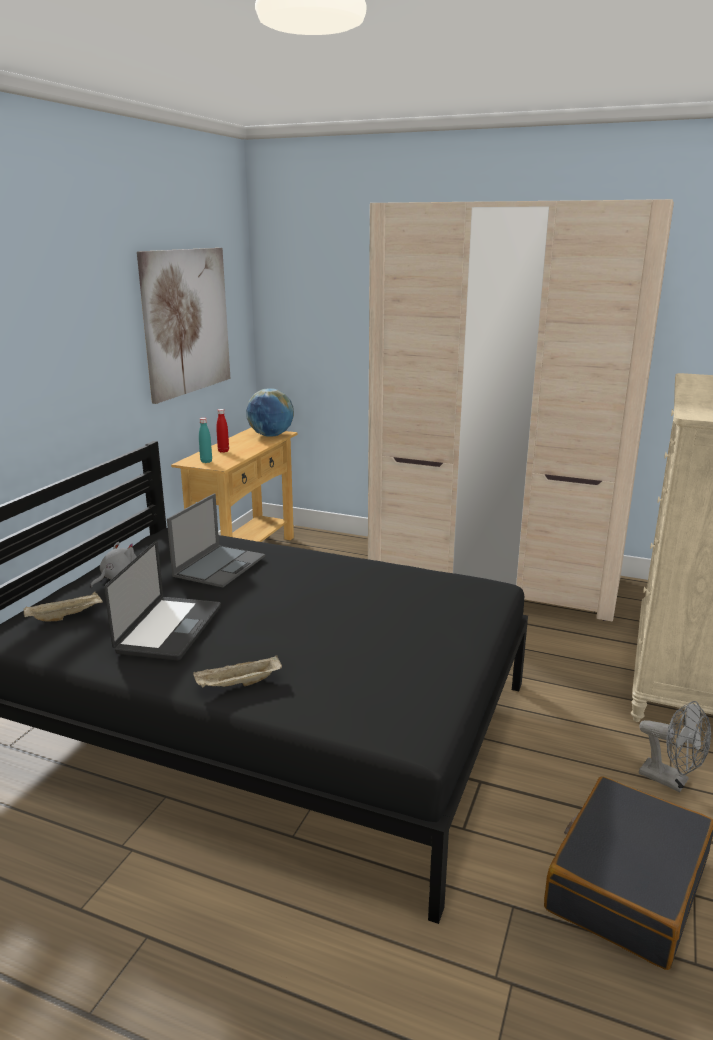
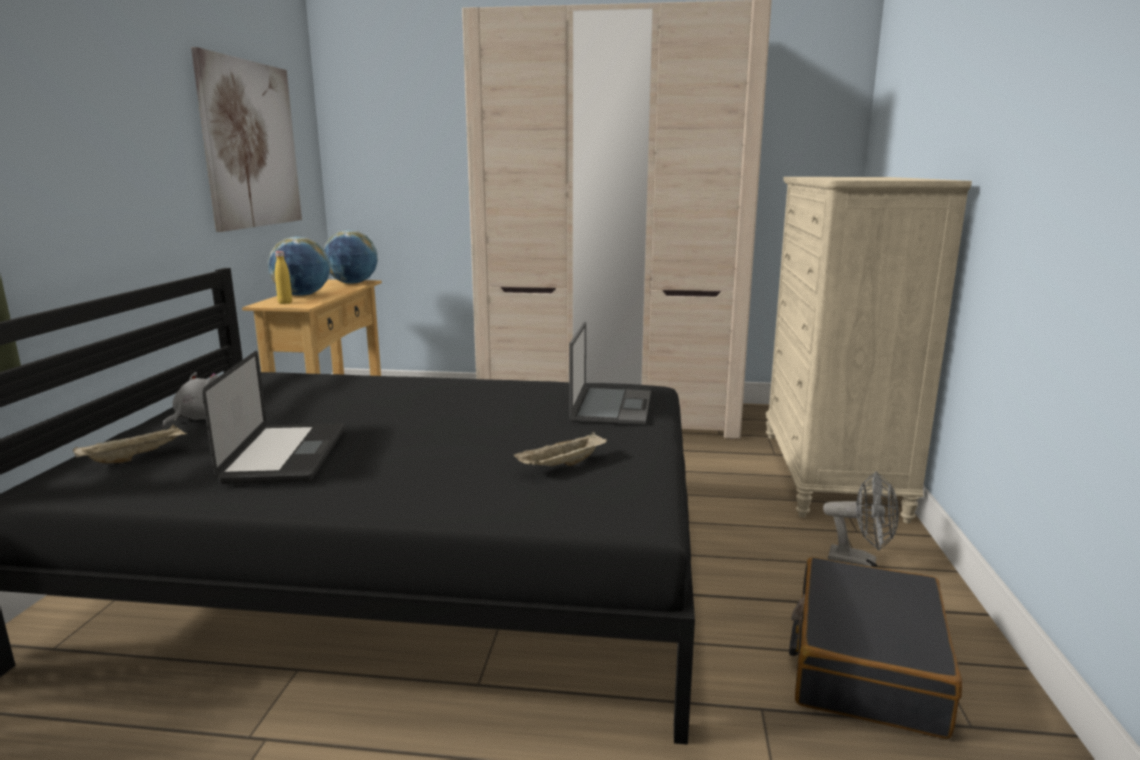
camera: 15 degrees left, 5 degrees down
laptop [167,493,265,587] -> laptop moved to [569,322,651,424]
beige tray [193,655,282,688] -> beige tray moved to [514,432,607,466]
turquoise bottle [199,418,212,463] -> yellow bottle [275,251,292,304]
red bottle [216,409,229,453] -> globe [268,236,330,296]

